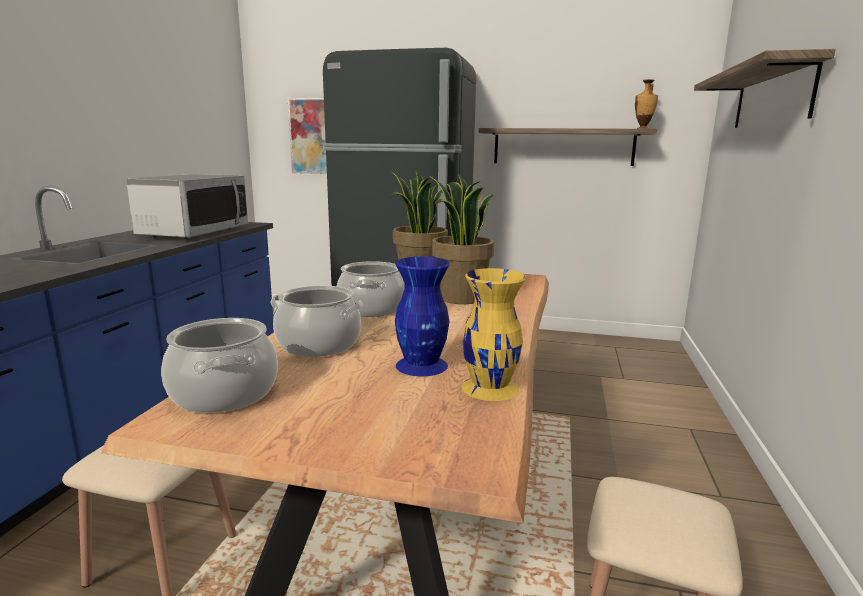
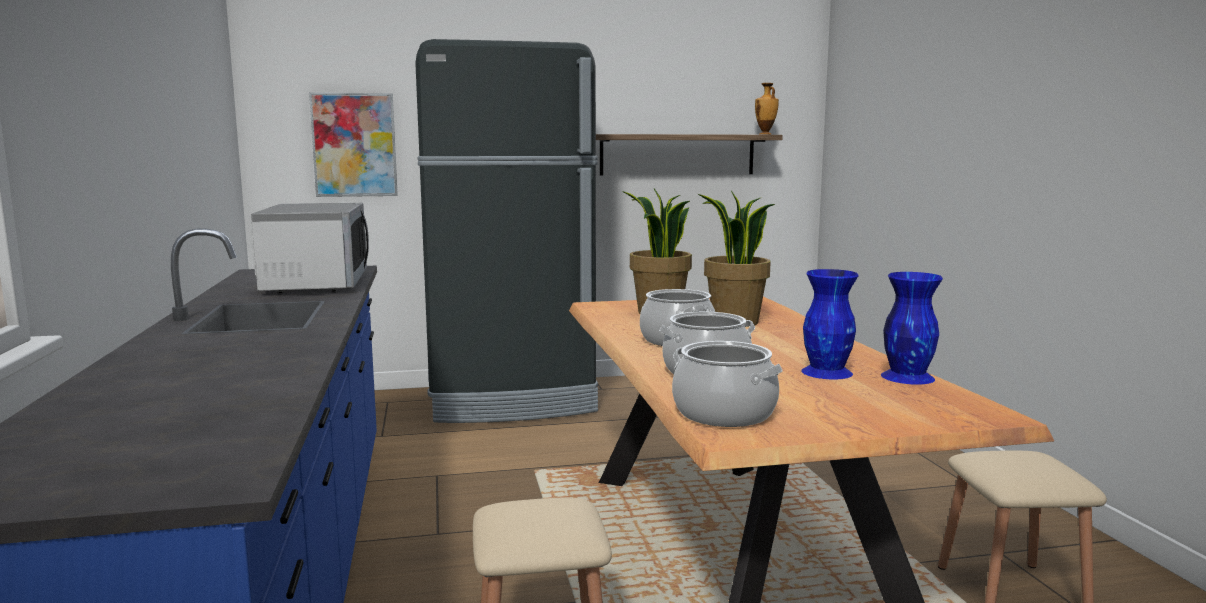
camera: 25 degrees left, 5 degrees down
yellow vase [462,268,526,401] -> blue vase [881,272,943,385]
shelf [694,49,836,128] -> none

